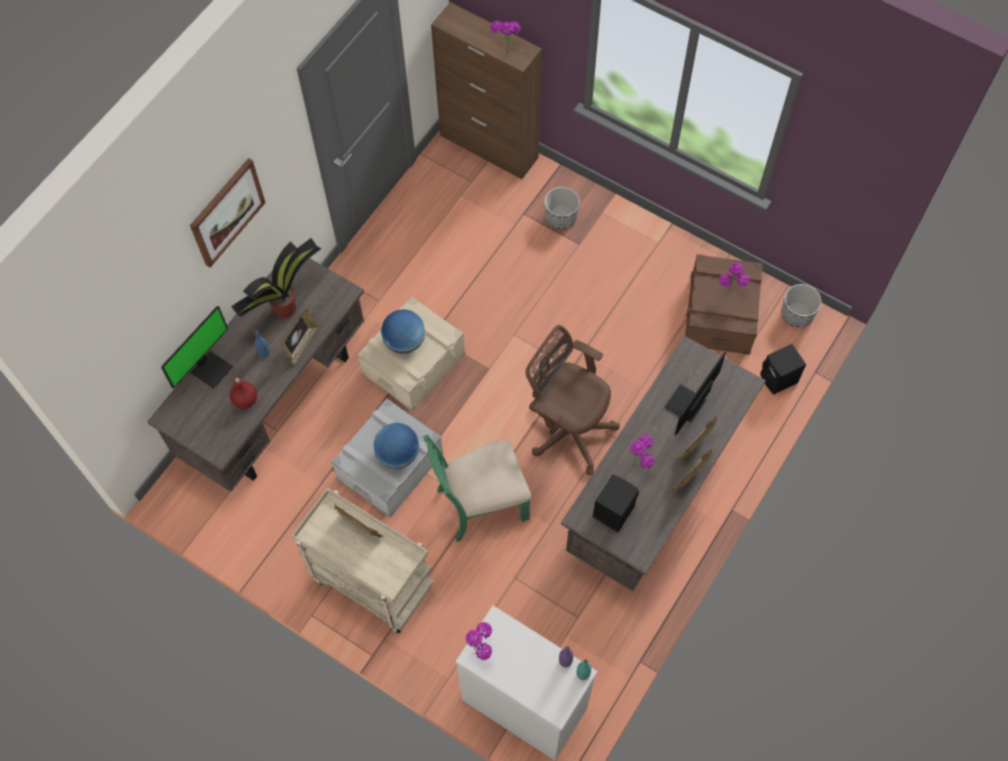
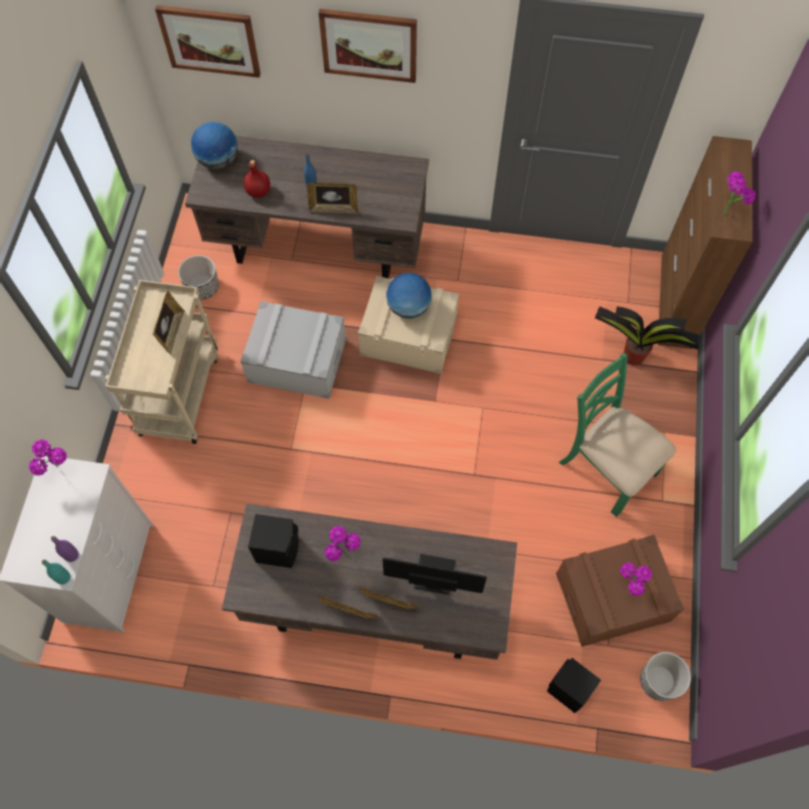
camera: 65 degrees right, 0 degrees up
monitor [161,306,233,389] -> none
potted plant [231,238,321,318] -> potted plant moved to [595,306,703,366]
globe [374,423,420,469] -> globe moved to [191,122,238,169]
green chair [423,434,531,542] -> green chair moved to [559,353,676,517]
brown office chair [525,325,620,475] -> none
planter [544,187,580,229] -> planter moved to [178,255,219,300]
none -> picture [155,5,261,78]

